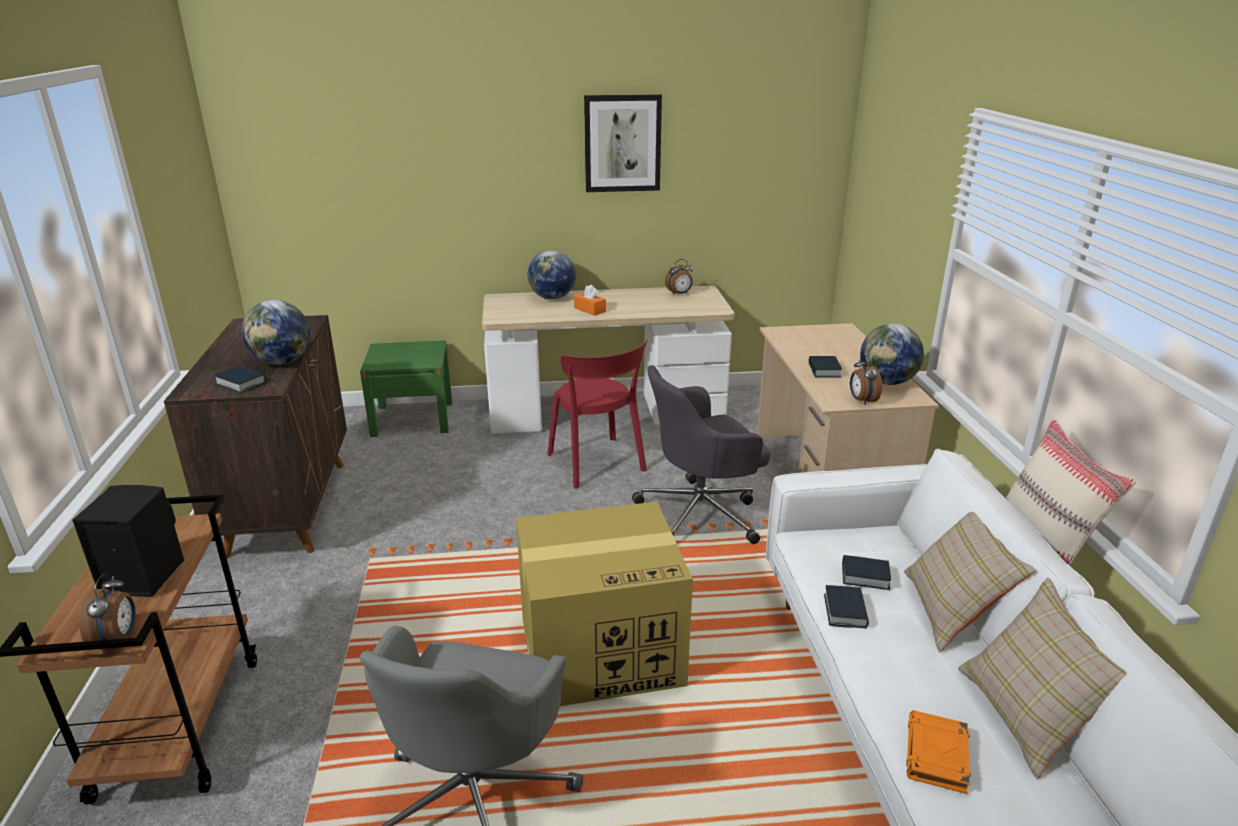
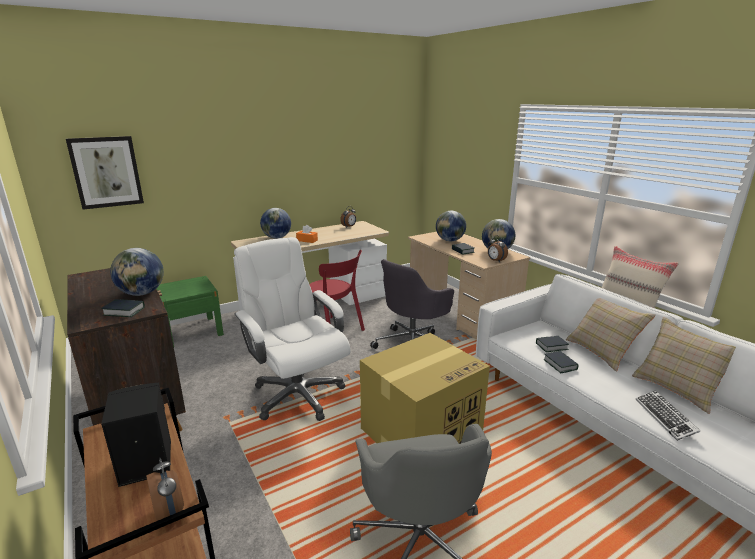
camera: 25 degrees left, 5 degrees down
picture [584,94,662,192] -> picture moved to [66,136,144,210]
orange book [906,710,971,794] -> keyboard [636,390,700,441]
none -> white office chair [234,237,350,421]
none -> globe [436,211,466,241]

